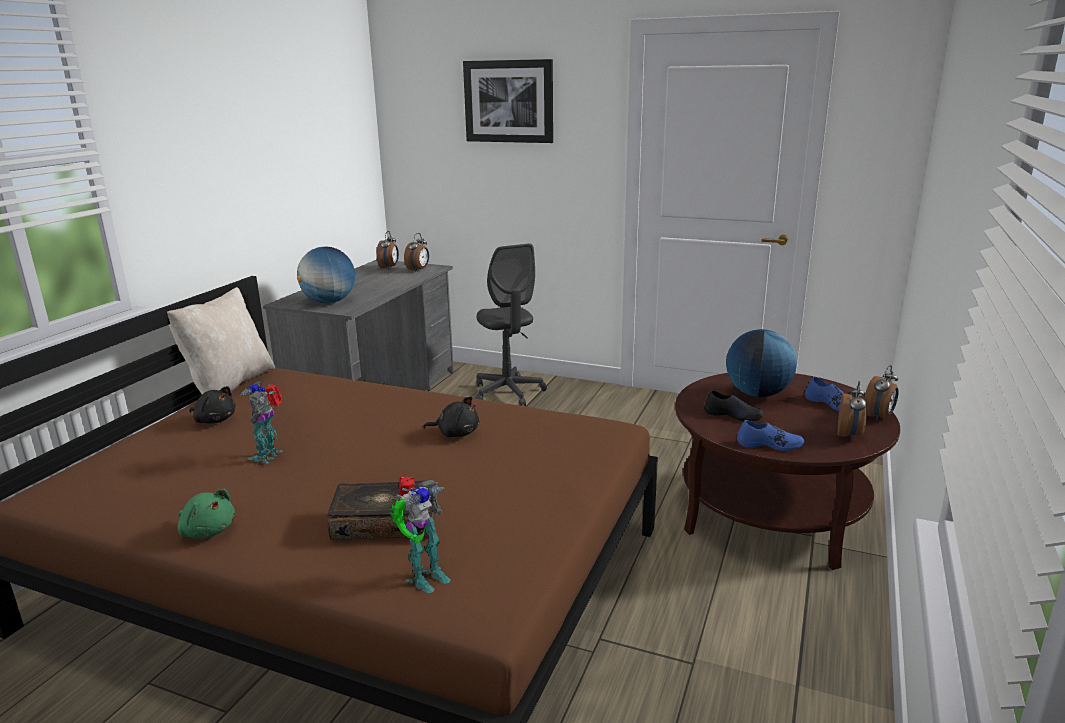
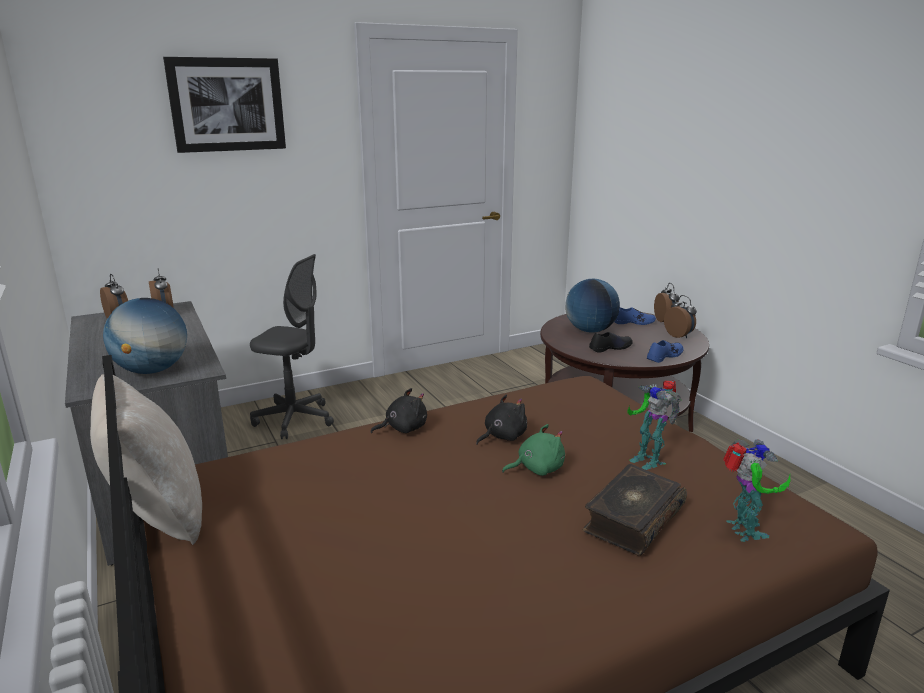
camera: 50 degrees left, 0 degrees up
green plush toy [177,489,235,539] -> green plush toy moved to [502,424,565,476]
black plush toy [189,386,236,424] -> black plush toy moved to [371,388,427,433]
toy robot [240,381,283,464] -> toy robot moved to [627,380,682,470]

